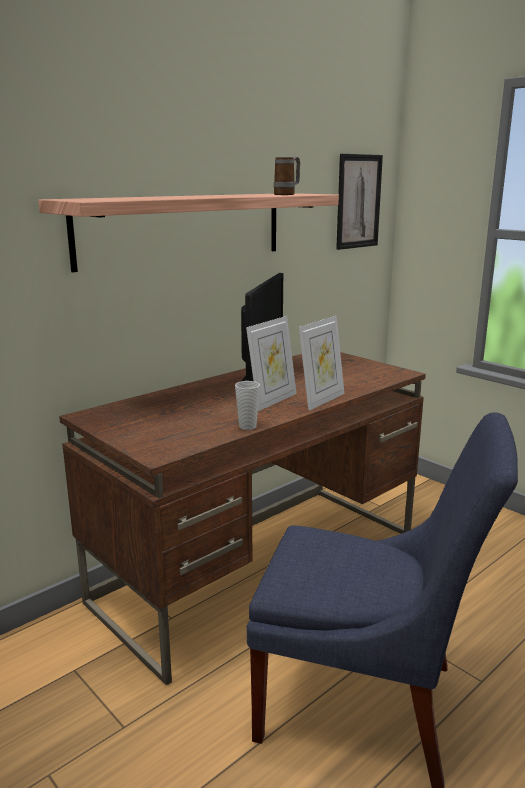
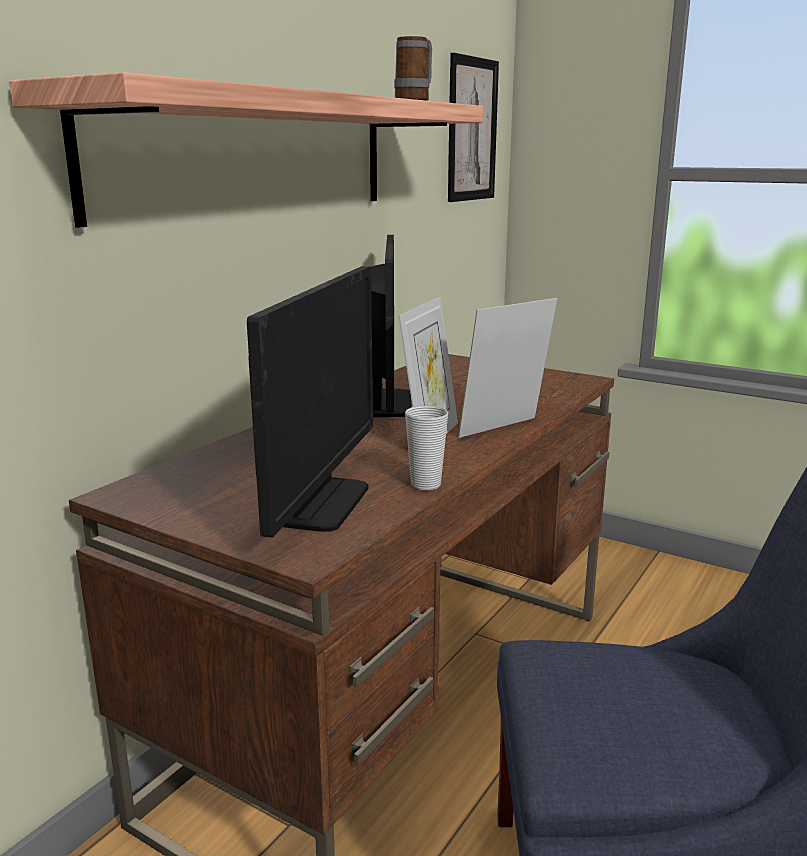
camera: 15 degrees left, 0 degrees up
picture frame [299,316,345,411] -> picture frame turned 150 degrees counterclockwise [458,298,557,438]
none -> monitor [247,266,373,538]

